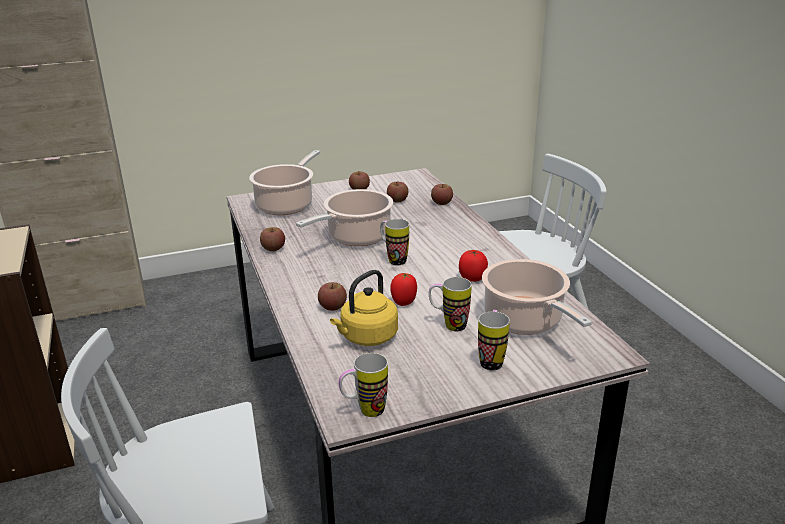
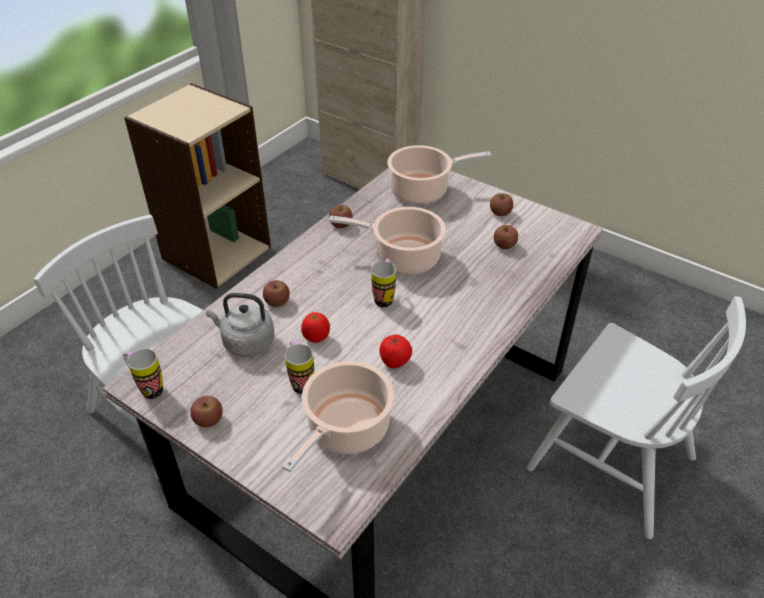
camera: 55 degrees right, 15 degrees up
yellow kettle [330,270,398,346] -> grey kettle [206,293,275,357]
apple [431,184,453,205] -> apple moved to [190,396,223,427]
mug [478,310,510,371] -> none

